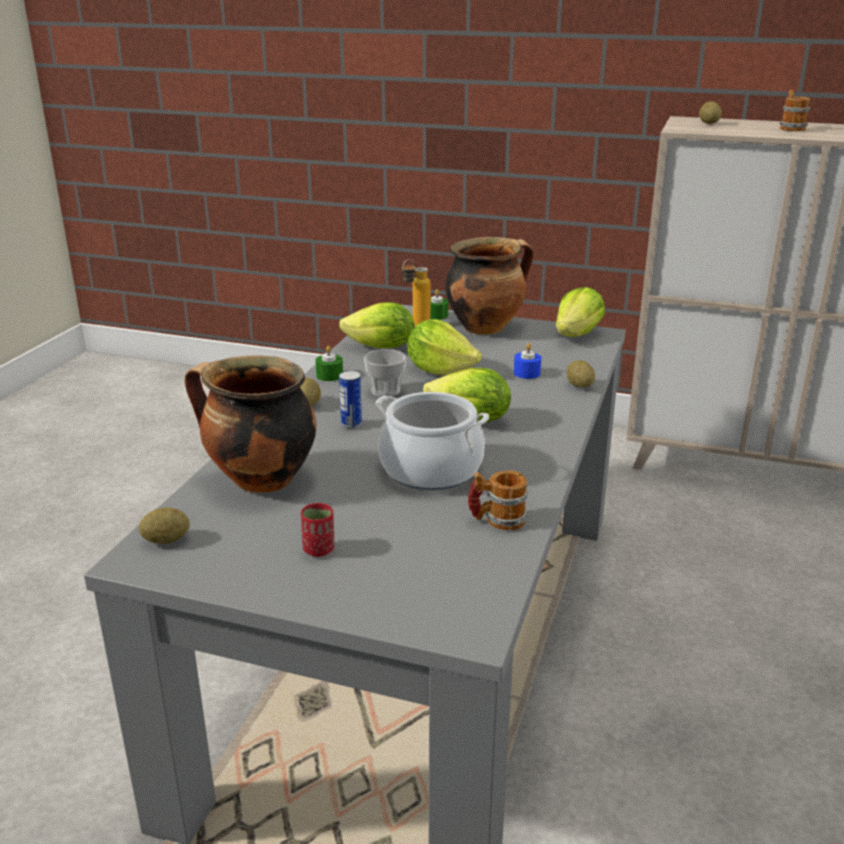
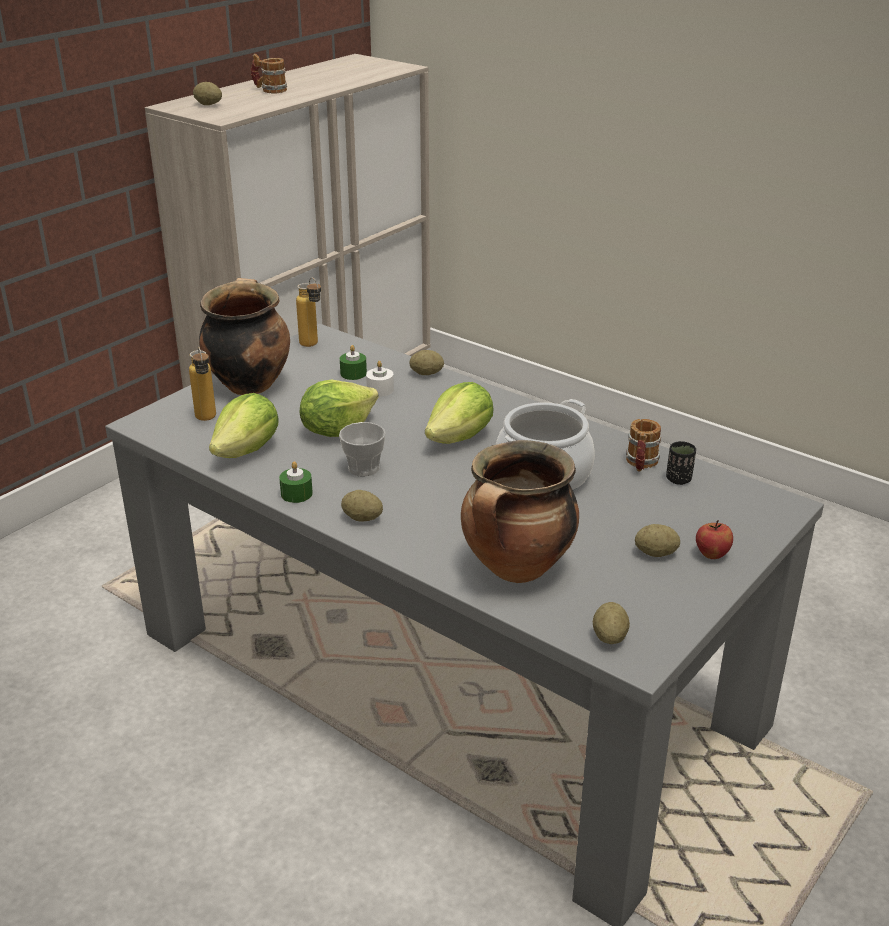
camera: 70 degrees left, 5 degrees up
red cup [301,503,334,557] -> potato [635,524,680,557]
can [339,371,362,429] -> none
green candle [430,289,448,320] -> green candle moved to [340,345,367,380]
blue candle [514,343,541,379] -> white candle [366,361,394,396]
lettuce [556,287,605,337] -> bottle [296,278,321,347]
none -> black cup [666,441,696,485]
none -> apple [696,520,733,559]

